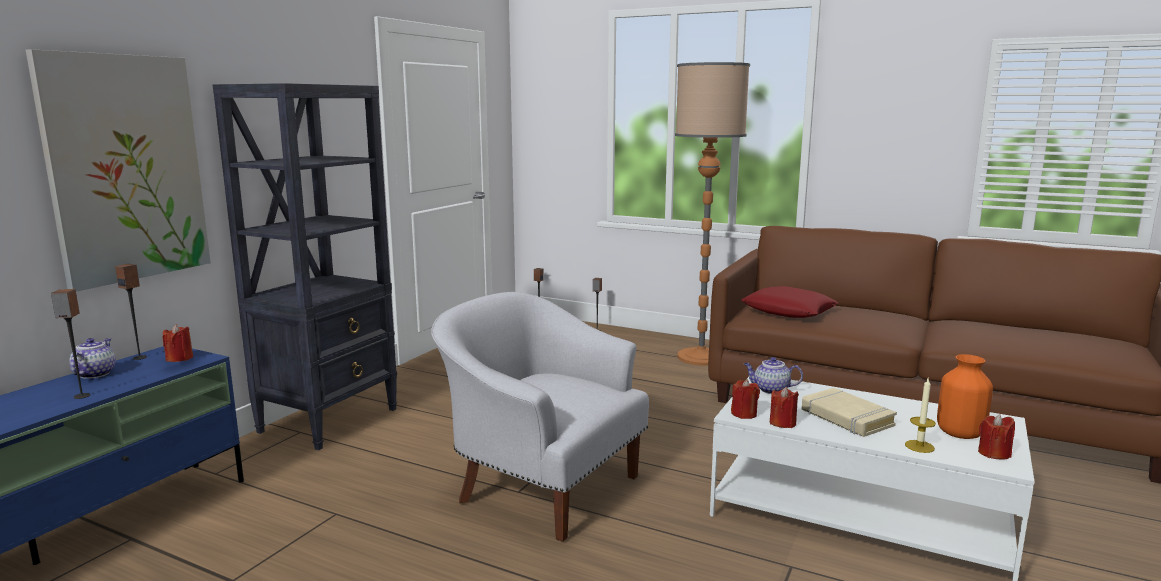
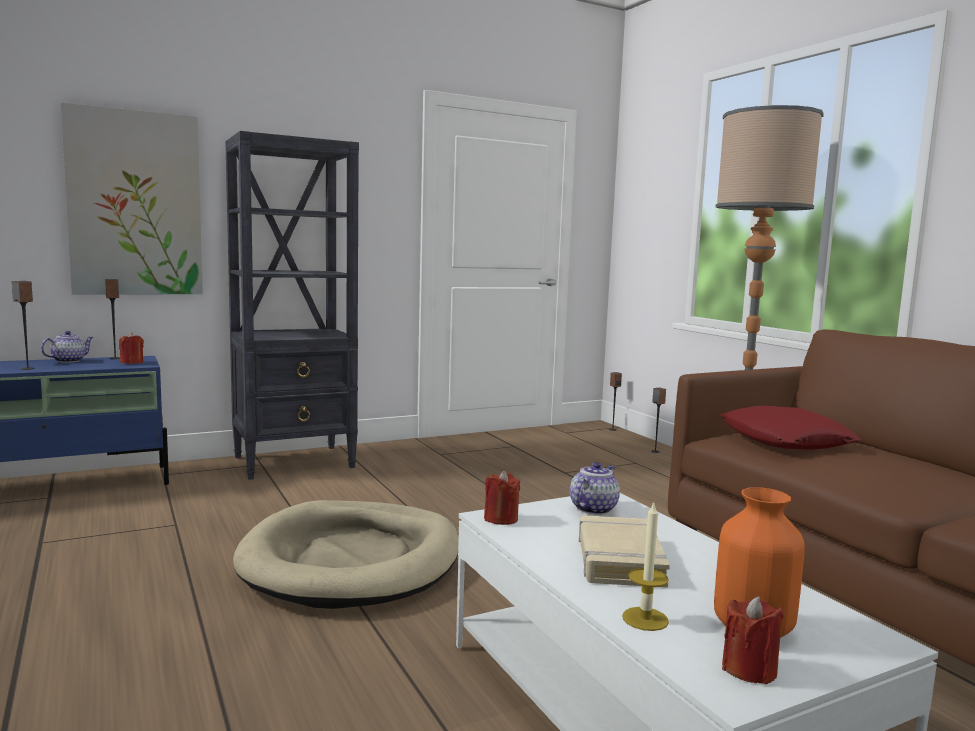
camera: 35 degrees right, 5 degrees down
white armchair [431,292,649,542] -> beige dog bed [233,500,459,609]
teapot [744,357,803,394] -> teapot turned 75 degrees clockwise [570,462,620,515]
red candle [770,387,799,428] -> none

